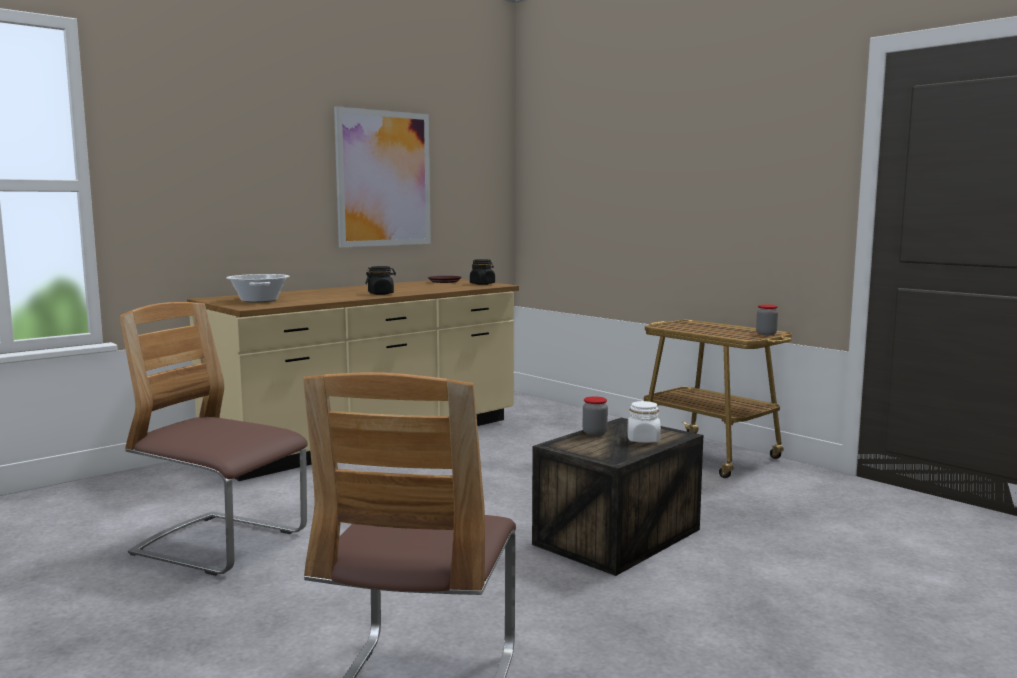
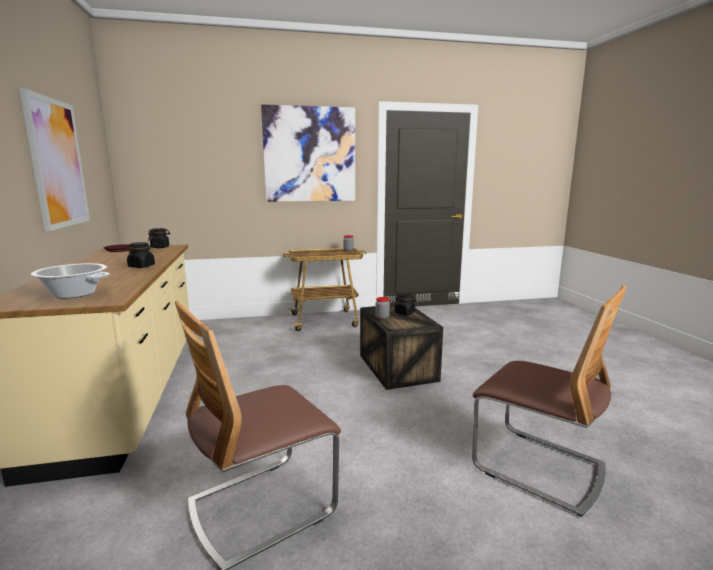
camera: 60 degrees left, 5 degrees up
white jar [627,401,661,443] -> black jar [395,292,416,315]
none -> picture [261,105,355,202]

